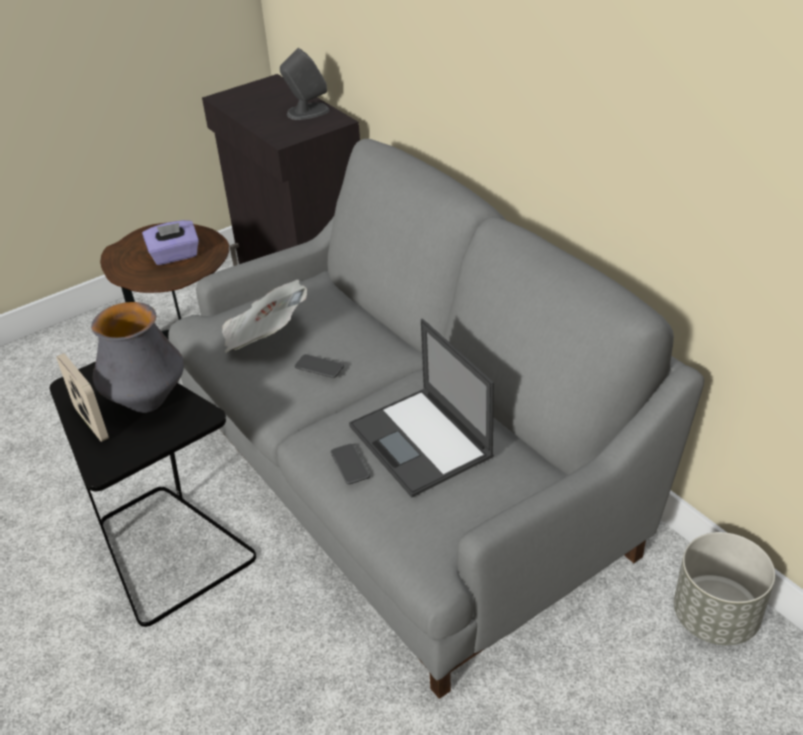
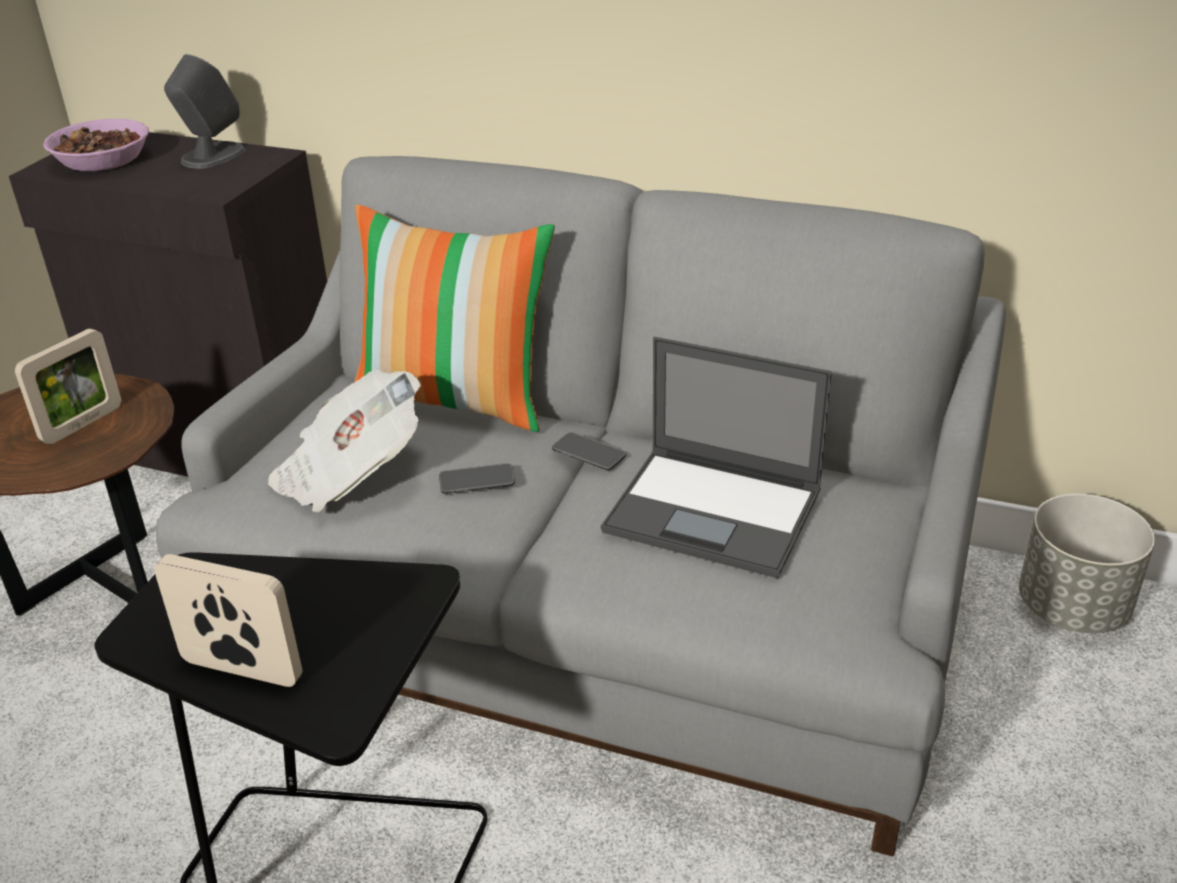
camera: 35 degrees left, 5 degrees down
vase [91,302,184,413] -> none
purple tissue box [142,220,199,265] -> picture frame [15,328,121,444]
phone [331,443,370,484] -> phone moved to [552,432,626,470]
none -> bowl [43,119,149,171]
none -> pillow [354,205,555,432]

